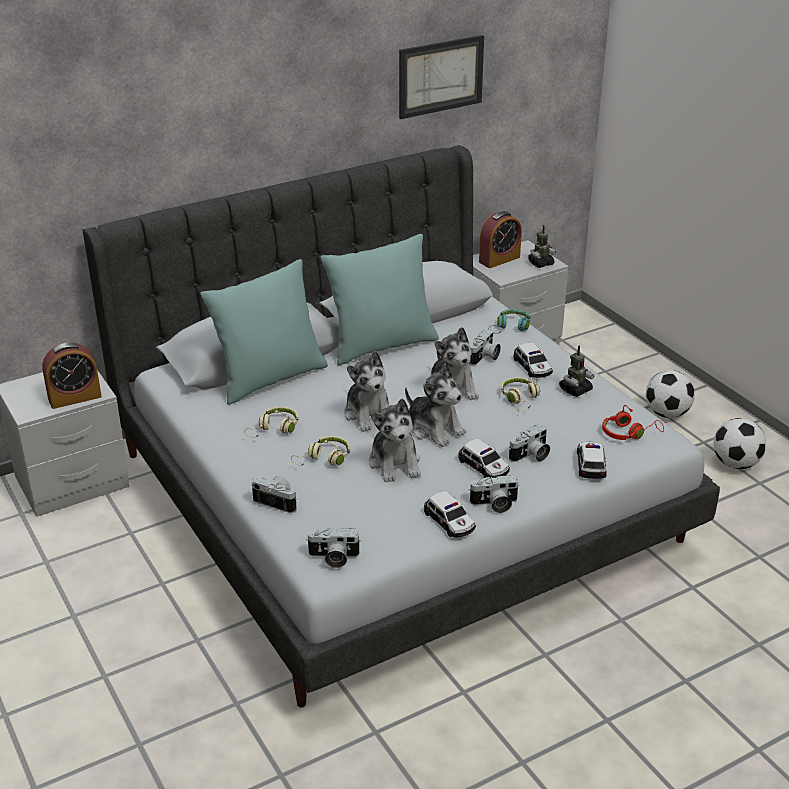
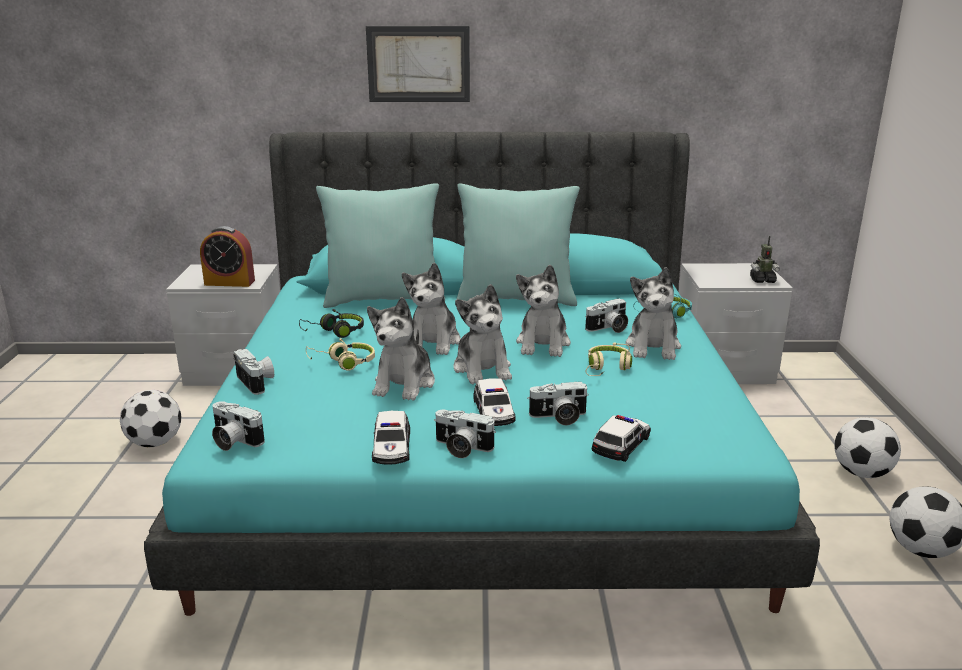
camera: 30 degrees right, 10 degrees down
grey bed [83,145,720,708] -> turquoise bed [144,132,820,616]
beige headphones [244,407,299,438] -> black headphones [299,309,364,338]
picture [399,35,484,119] -> picture moved to [366,26,470,102]
alarm clock [479,211,522,268] -> none
toy car [513,342,553,378] -> plush toy [626,267,681,360]
toy robot [559,346,594,397] -> none
red headphones [602,405,664,440] -> none
none -> football [120,390,182,447]

